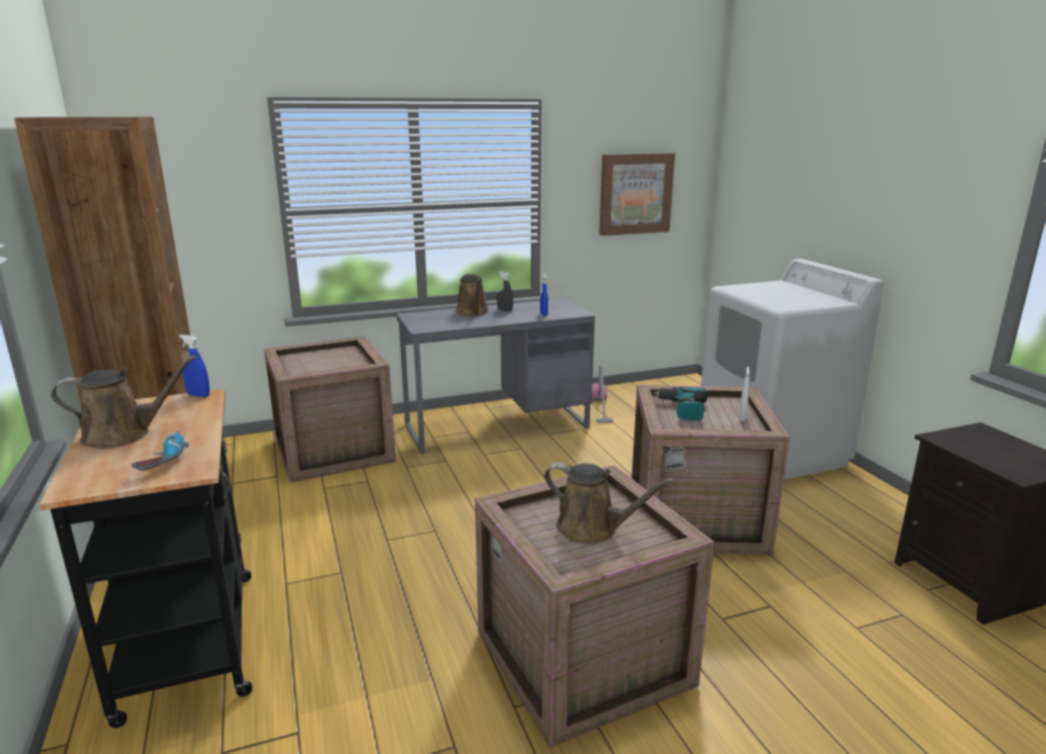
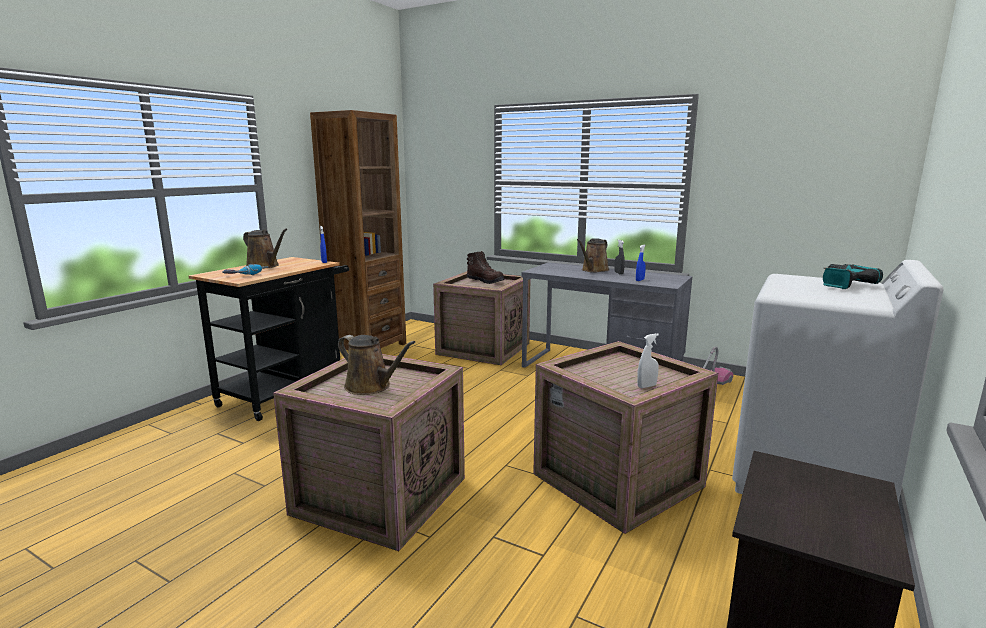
camera: 50 degrees right, 5 degrees down
brown watering can [544,462,675,544] -> brown watering can turned 45 degrees counterclockwise [338,335,416,395]
picture [599,153,675,236] -> none
power drill [653,387,707,421] -> power drill moved to [823,264,883,289]
none -> brown boot [467,251,505,284]

